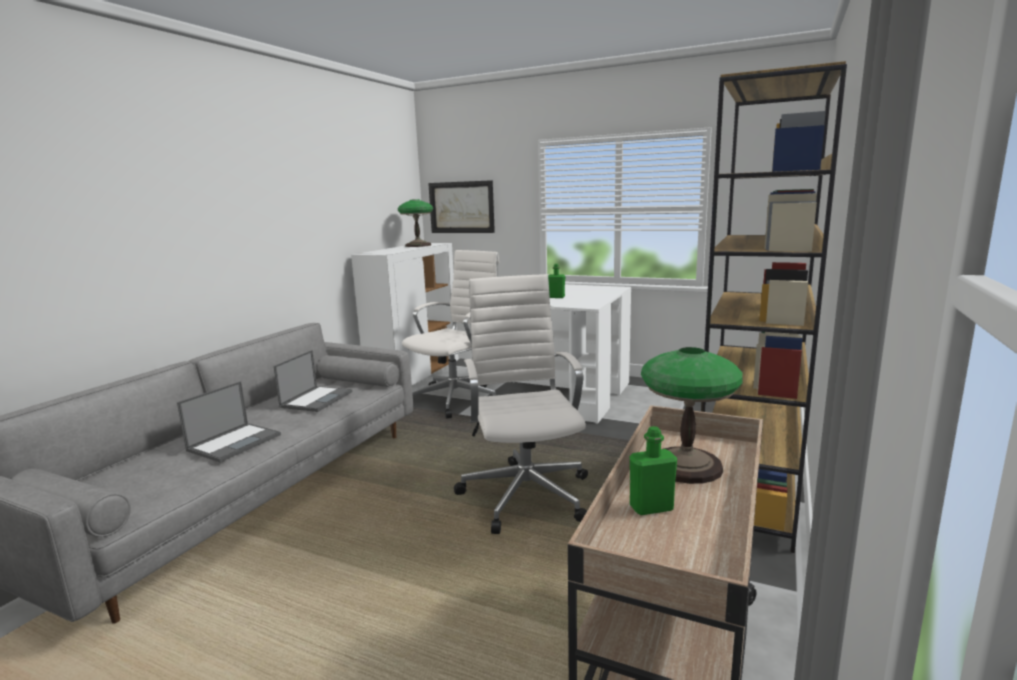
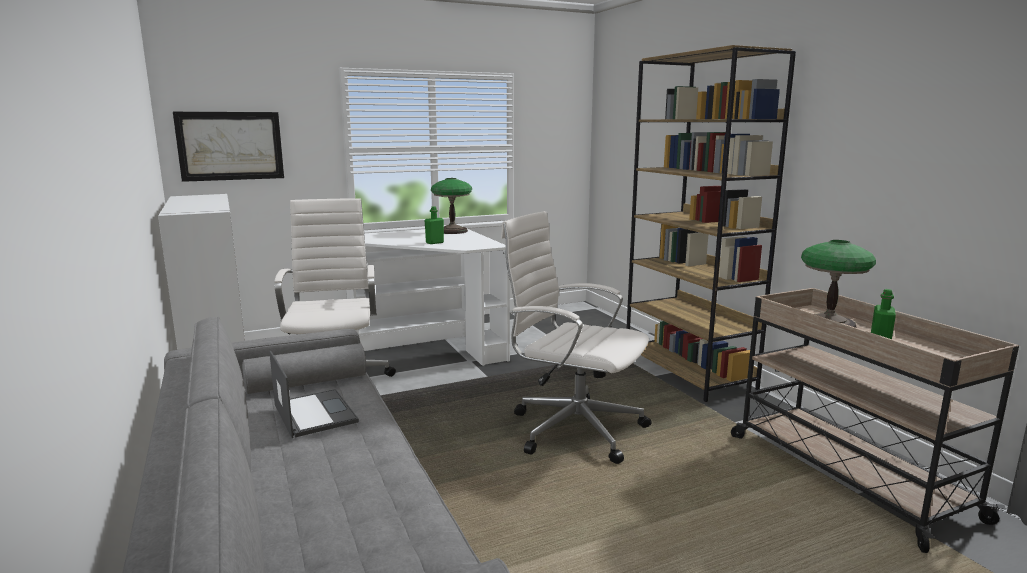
camera: 50 degrees left, 0 degrees up
laptop [177,381,281,462] -> none
table lamp [398,199,433,247] -> table lamp moved to [431,178,472,234]

